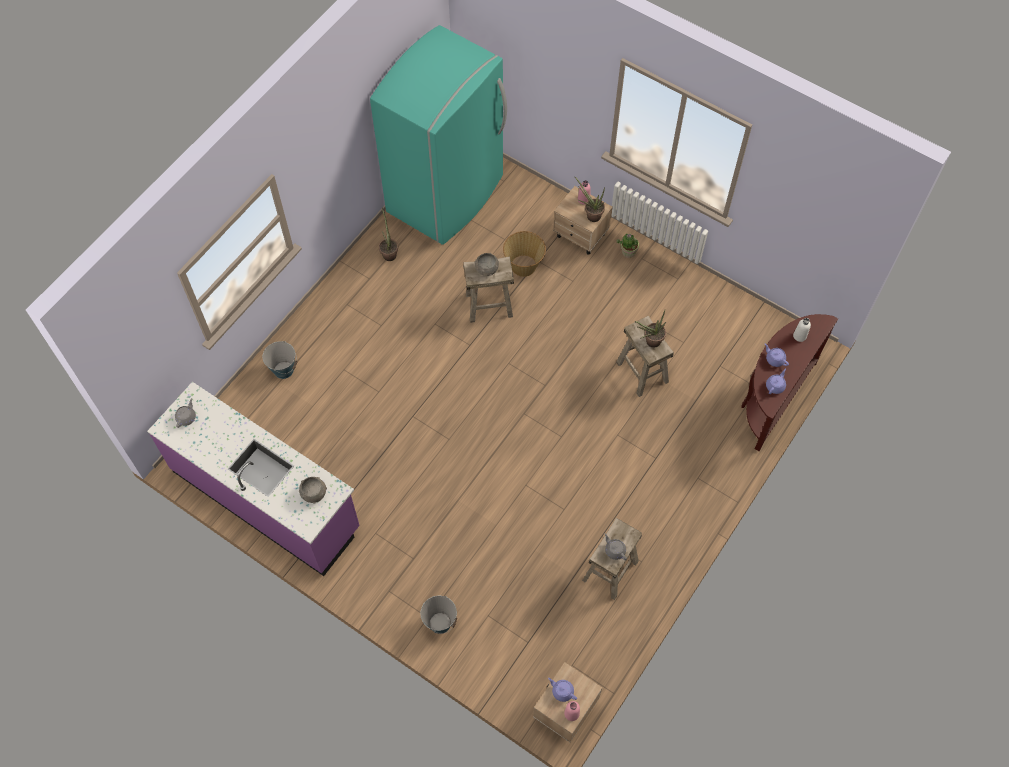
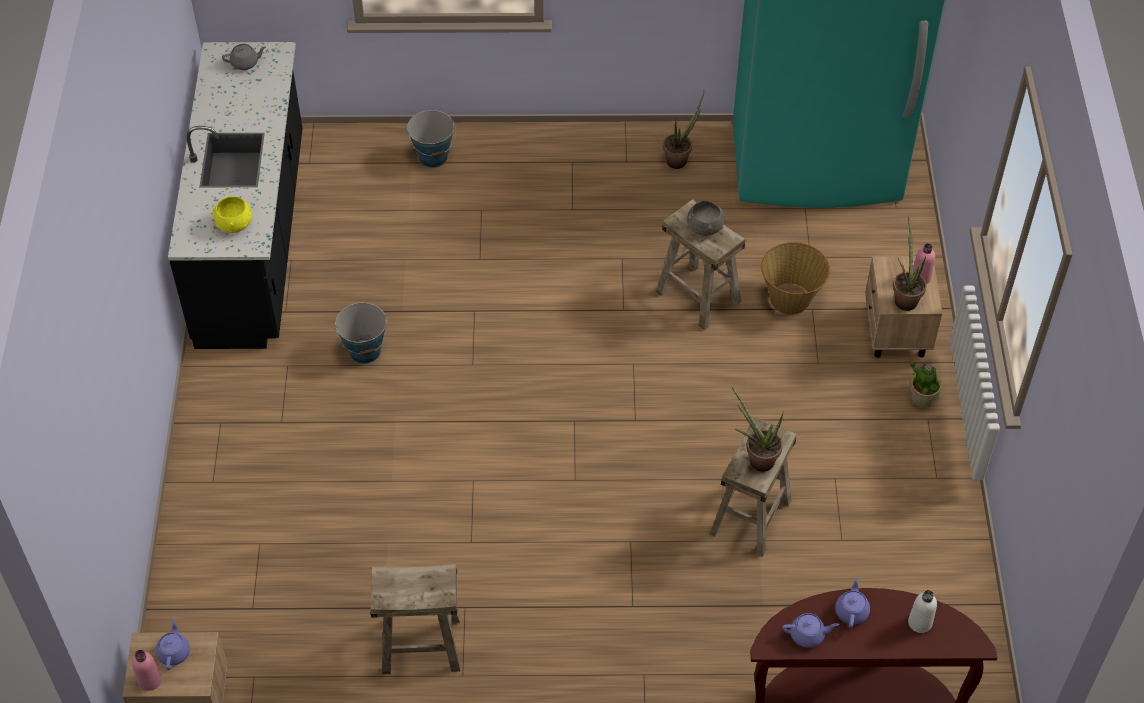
camera: 55 degrees right, 10 degrees down
purple counter [147,382,360,576] -> black counter [168,42,302,349]
grey bowl [299,477,327,504] -> yellow bowl [213,196,252,233]
bucket [421,596,457,634] -> bucket moved to [335,302,389,364]
grey teapot [604,533,627,560] -> none

